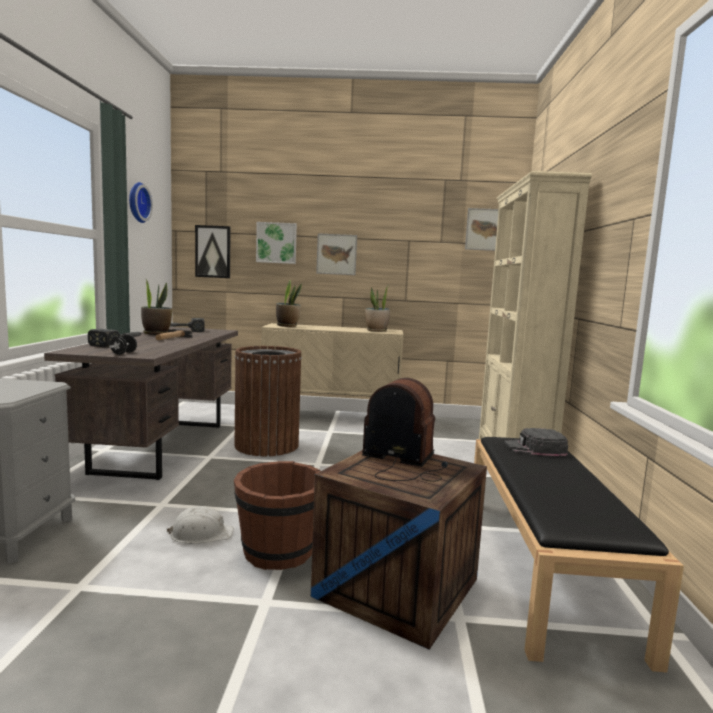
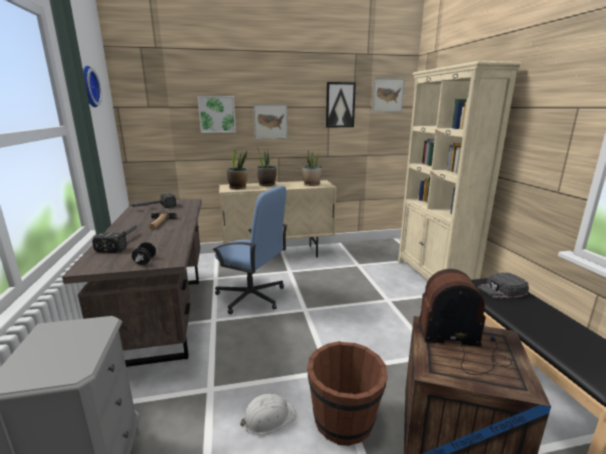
camera: 15 degrees left, 10 degrees up
potted plant [141,278,172,335] -> potted plant moved to [256,148,277,186]
picture [195,225,231,278] -> picture moved to [326,82,356,128]
brown trash can [235,346,302,456] -> blue office chair [212,186,288,314]

